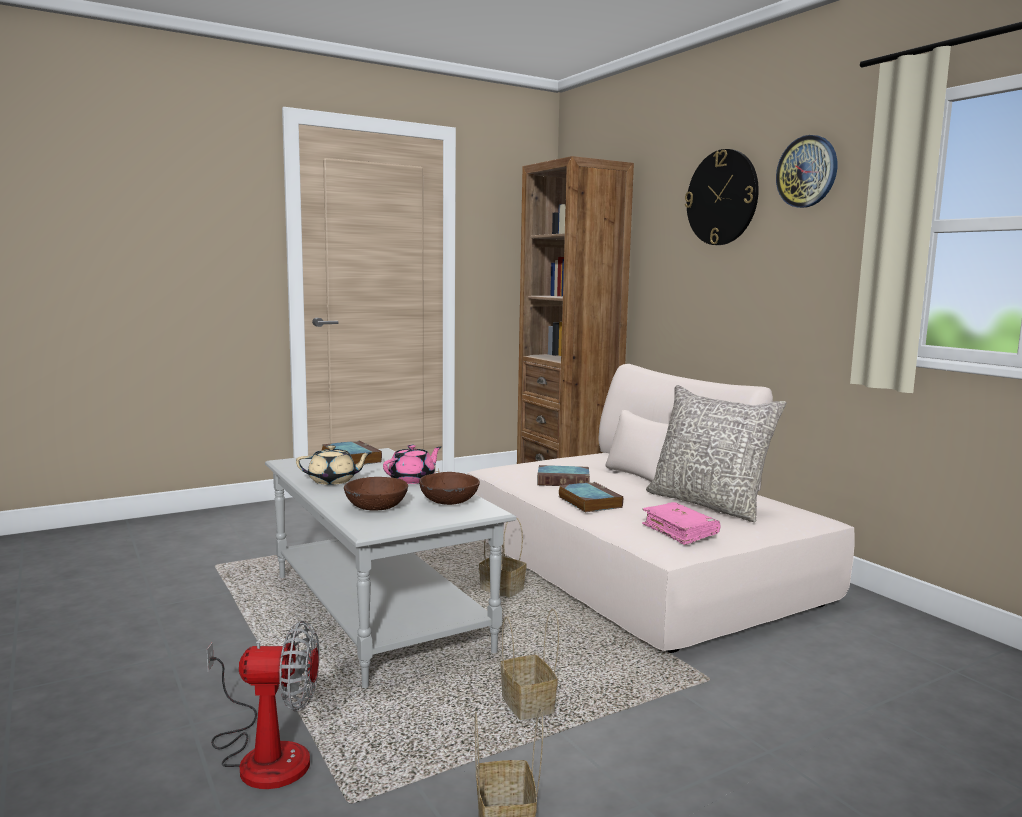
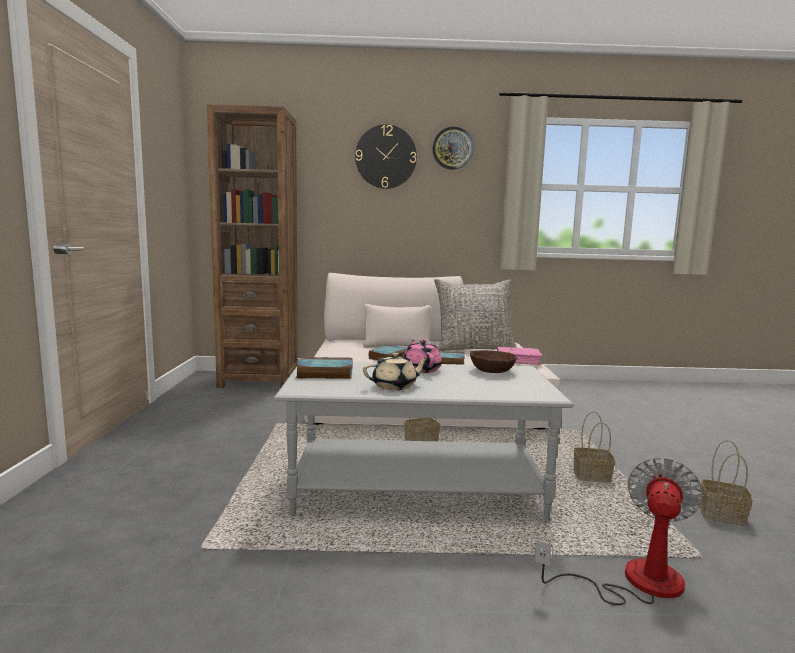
camera: 60 degrees left, 0 degrees up
beige teapot [296,445,371,485] -> beige teapot turned 45 degrees clockwise [363,352,429,390]
brown bowl [344,477,408,511] -> none

